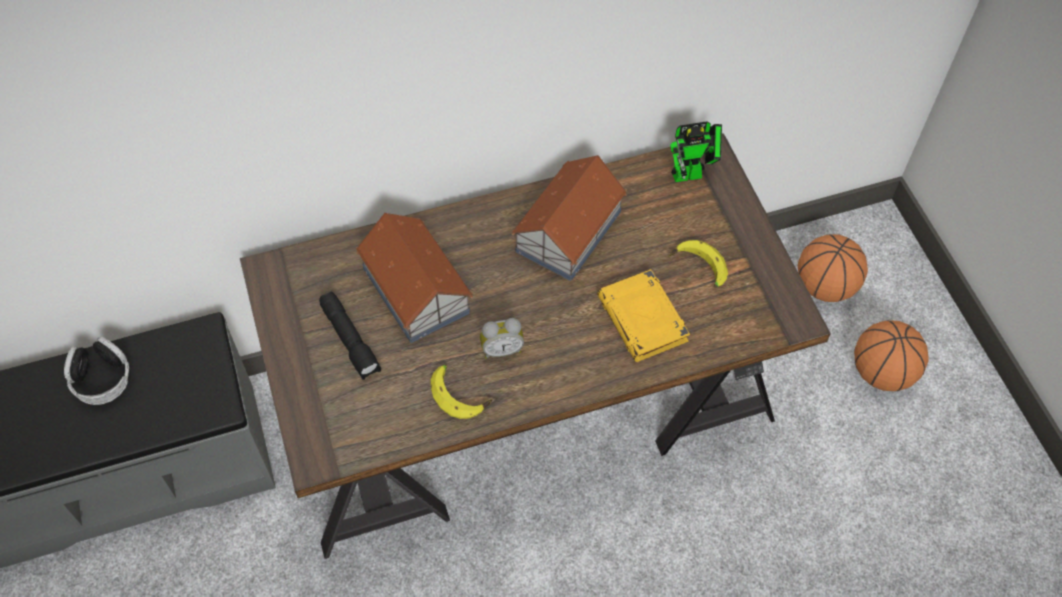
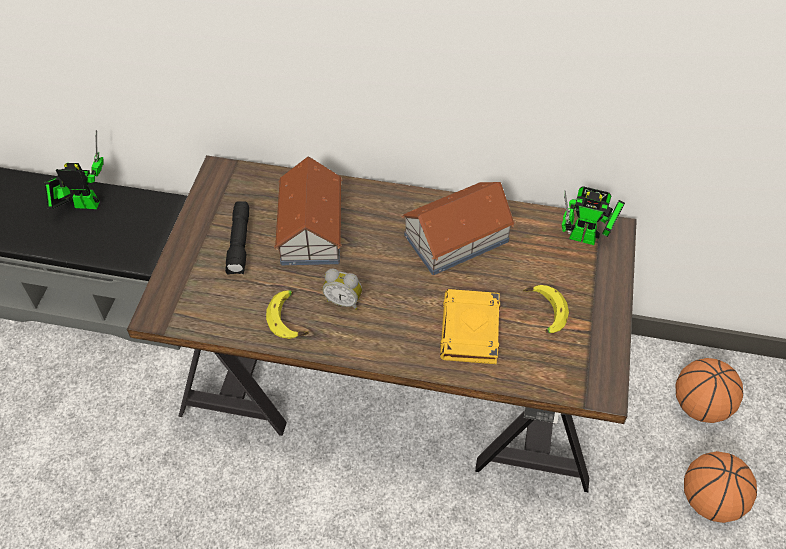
camera: 30 degrees right, 5 degrees down
headphones [64,337,129,405] -> toy robot [44,130,103,209]

